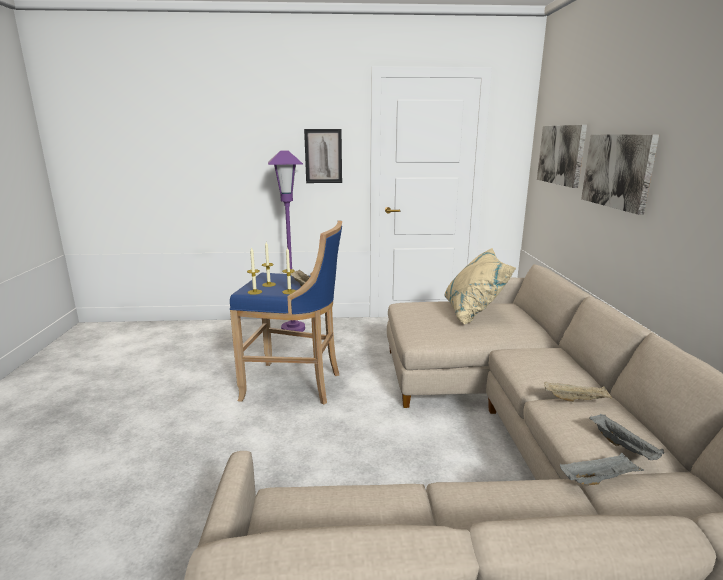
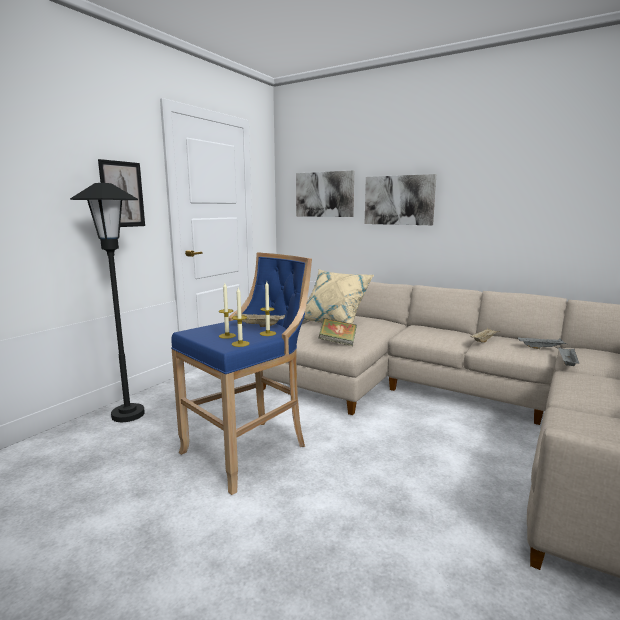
camera: 55 degrees left, 5 degrees down
purple floor lamp [268,150,305,332] -> black floor lamp [70,183,145,422]
none -> book [319,318,357,346]

